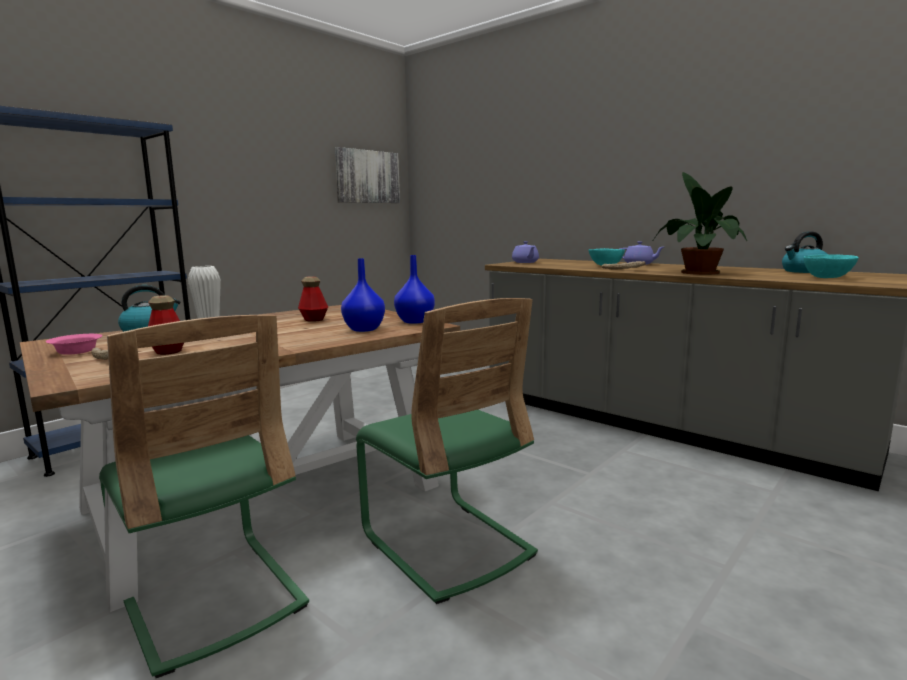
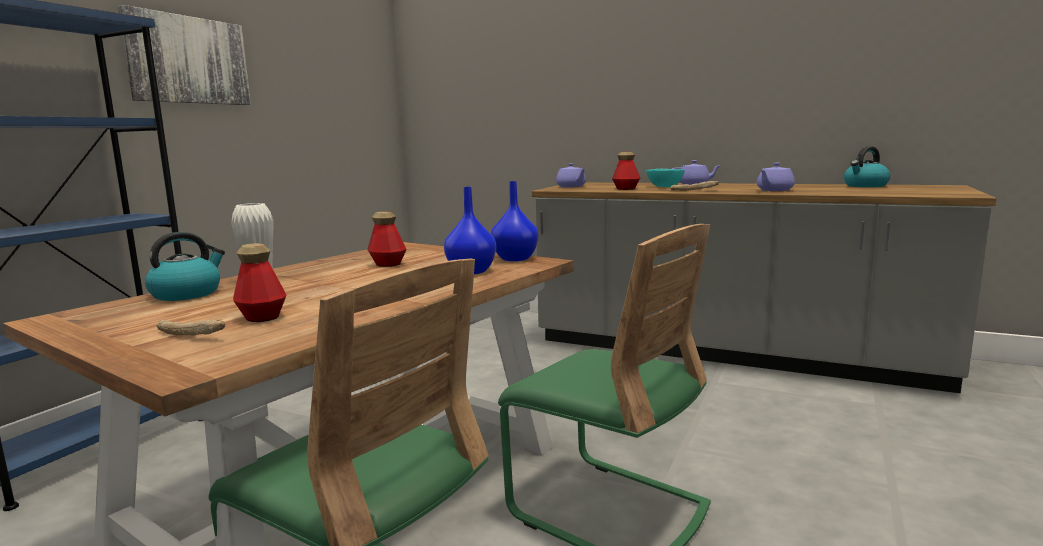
camera: 15 degrees left, 0 degrees up
pink bowl [46,334,102,355] -> none
picture [335,147,400,203] -> picture moved to [118,5,251,105]
potted plant [652,172,747,275] -> purple teapot [757,163,795,191]
turquoise bowl [804,254,859,278] -> none
none -> bottle [612,152,640,190]

